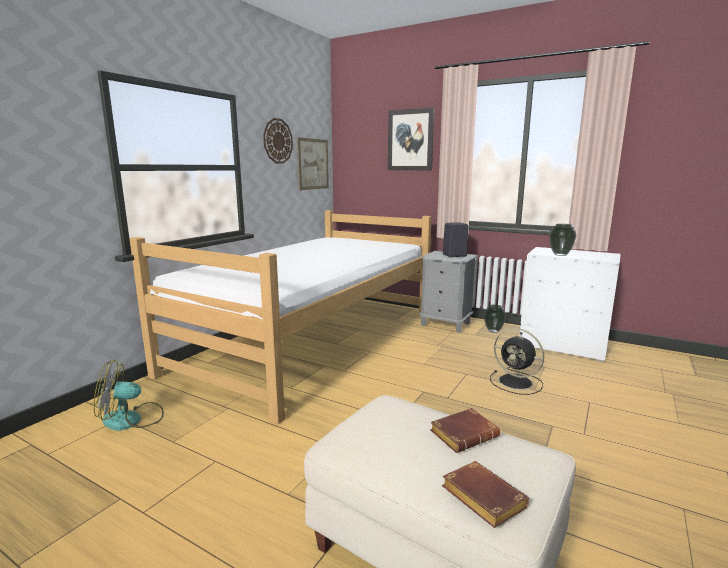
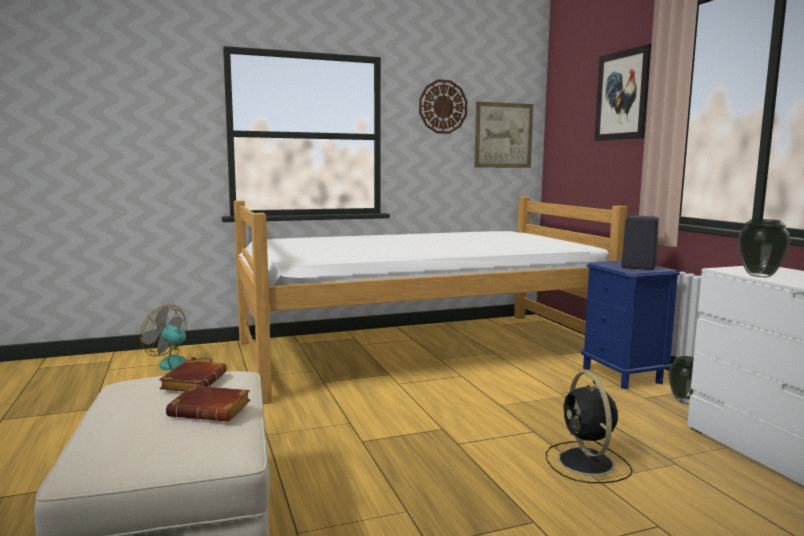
camera: 40 degrees right, 5 degrees down
grey nightstand [419,251,477,333] -> blue nightstand [581,261,680,389]
brown book [442,461,530,528] -> brown book moved to [159,360,227,392]

